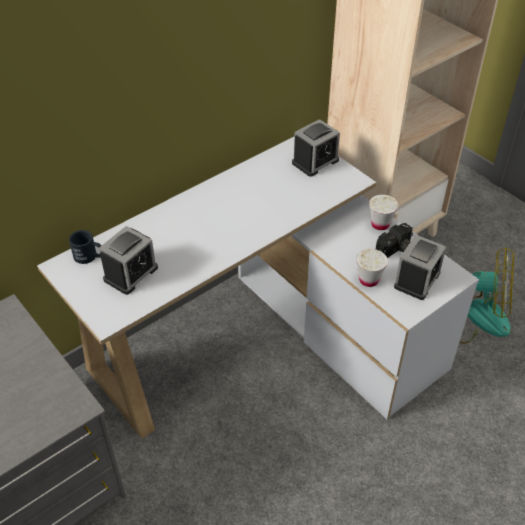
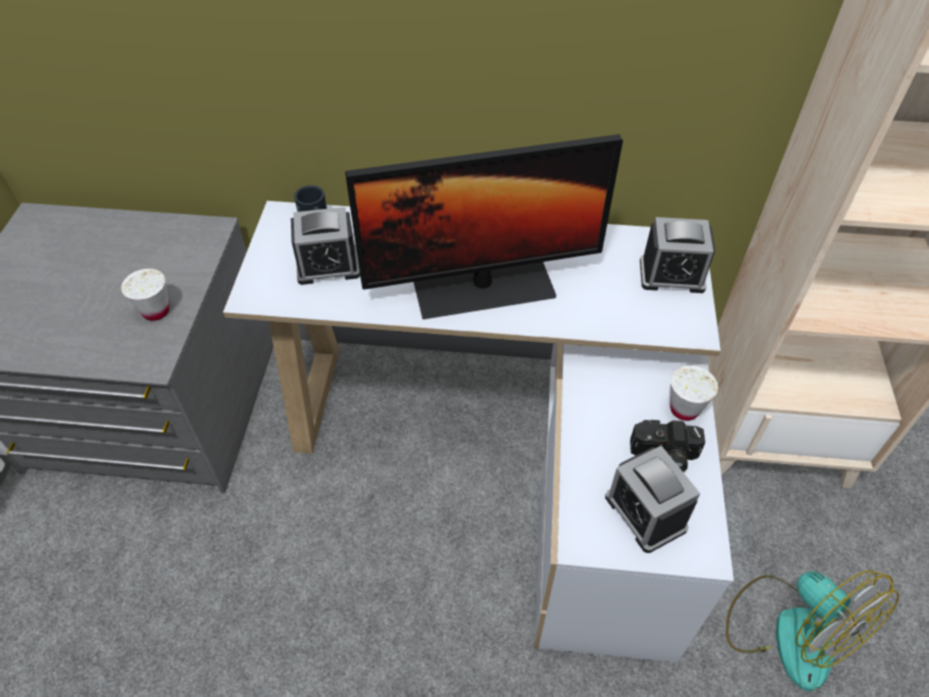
camera: 45 degrees right, 5 degrees up
white cup [356,249,388,287] -> white cup moved to [121,269,169,321]
alarm clock [394,235,446,300] -> alarm clock turned 75 degrees clockwise [605,446,700,553]
none -> monitor [345,134,623,319]

